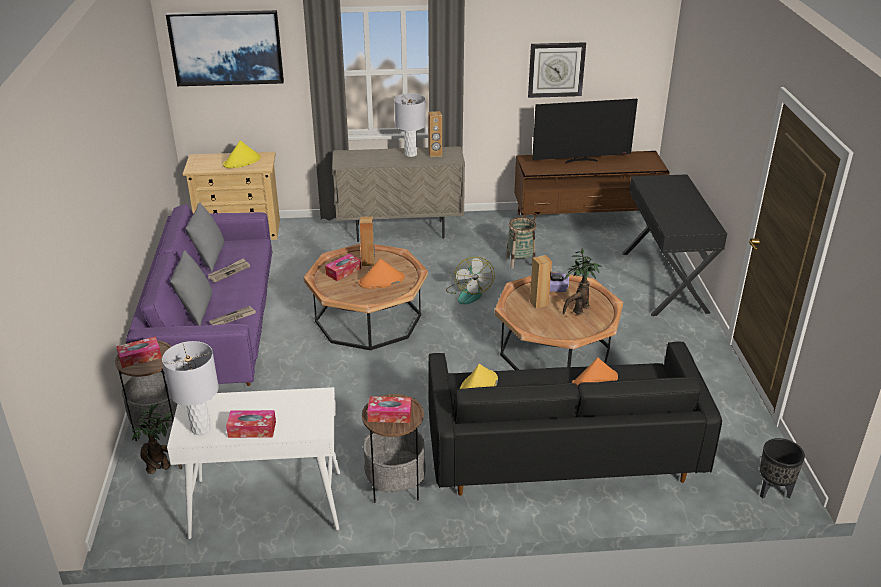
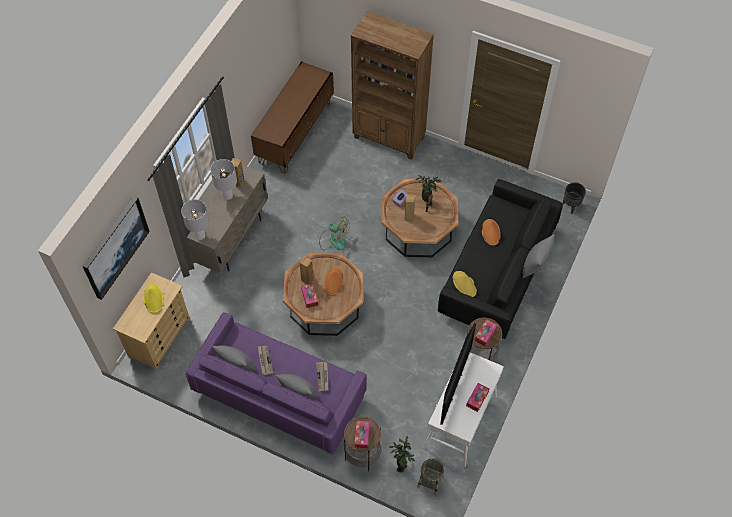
camera: 60 degrees left, 25 degrees up
grey table lamp [162,341,219,435] -> grey table lamp moved to [181,200,209,240]
basket [506,217,536,269] -> basket moved to [417,459,444,495]
wall clock [528,42,586,98] -> none
television [532,99,638,164] -> television moved to [440,323,476,425]
black desk [622,174,727,316] -> brown bookcase [351,11,434,160]
none -> grey pillow [523,234,555,278]

